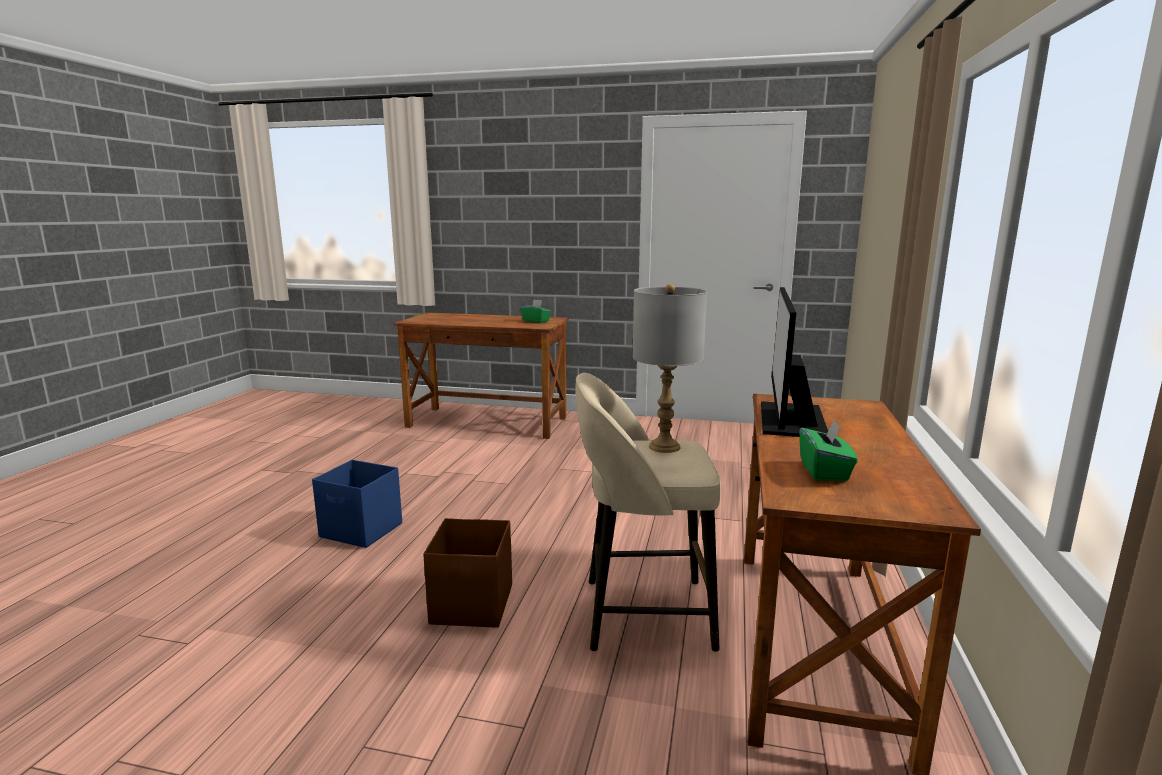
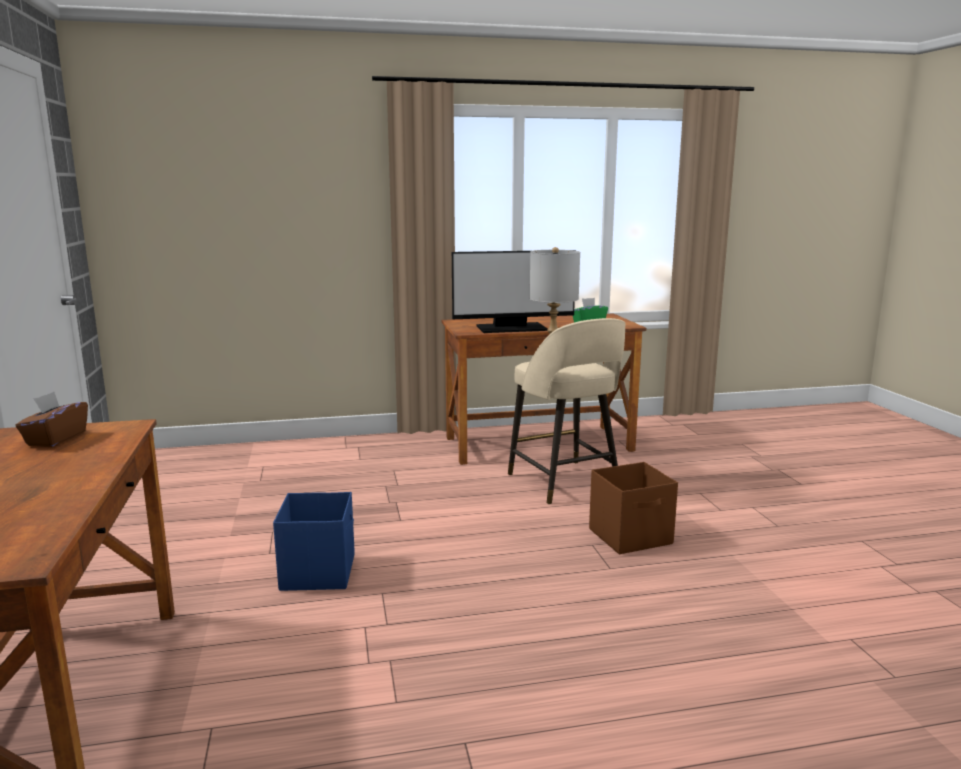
camera: 115 degrees left, 0 degrees up
blue storage box [312,460,402,548] -> blue storage box moved to [273,492,355,591]
green tissue box [520,300,552,323] -> brown tissue box [15,391,88,447]

